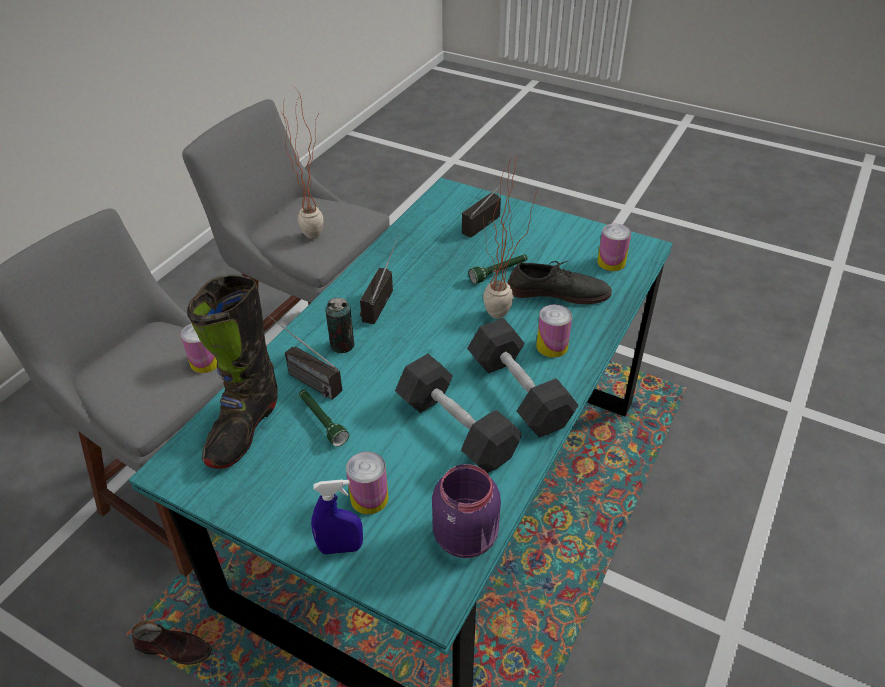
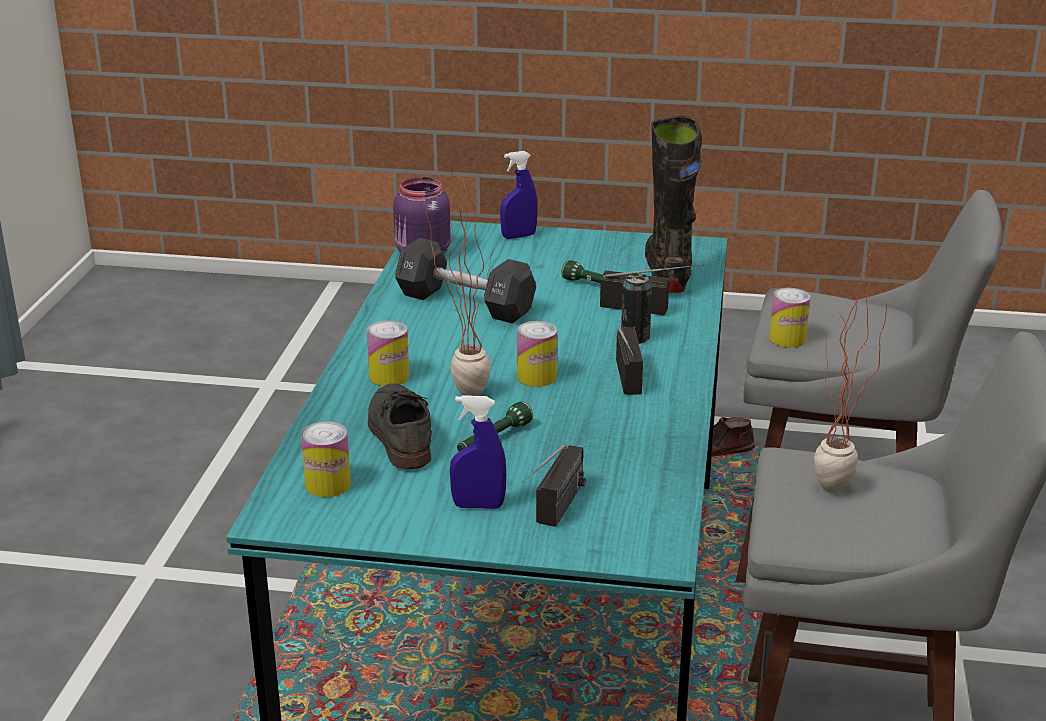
camera: 160 degrees right, 15 degrees down
can [346,452,388,514] -> can moved to [517,321,557,387]
black dumbbell [467,318,578,438] -> none
grey shoe [508,261,612,304] -> grey shoe turned 90 degrees clockwise [368,383,432,469]
none -> blue spray bottle [450,395,506,509]

